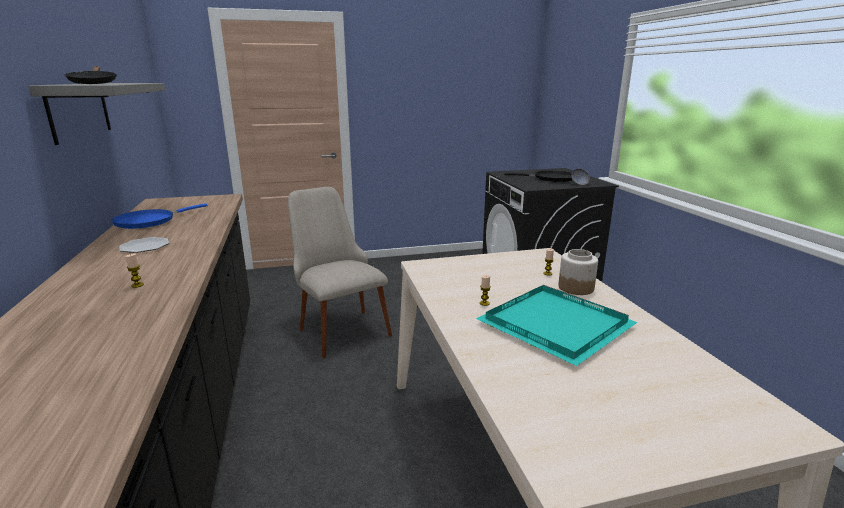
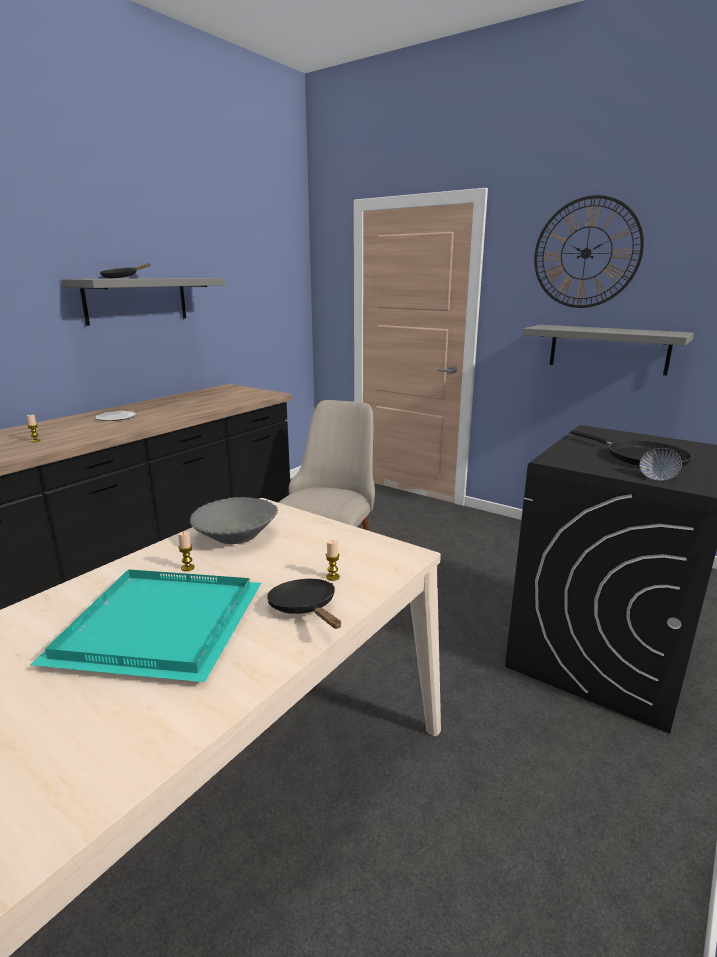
camera: 50 degrees right, 0 degrees up
blue frying pan [111,203,208,229] -> none
jar [558,249,598,295] -> black frying pan [267,579,341,629]
none -> grey bowl [190,497,278,544]
none -> grey shelf [523,325,694,375]
none -> wall clock [534,195,644,308]

